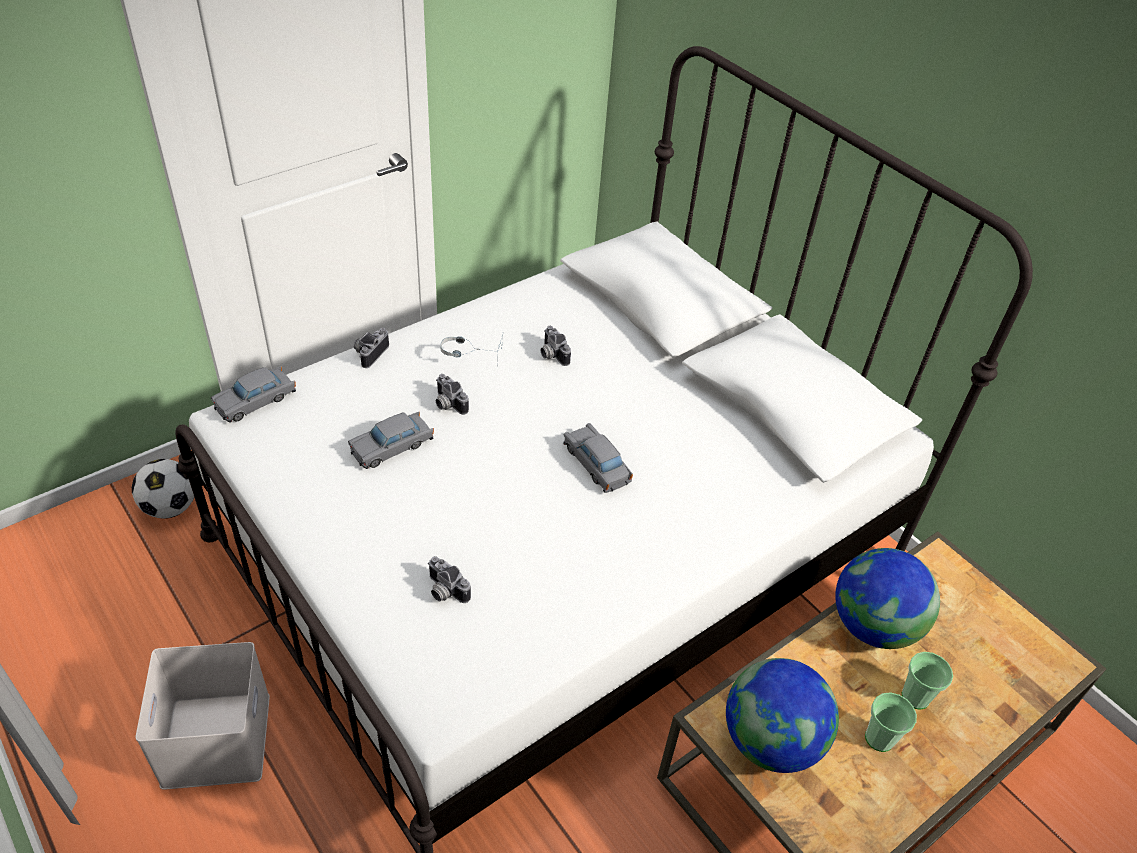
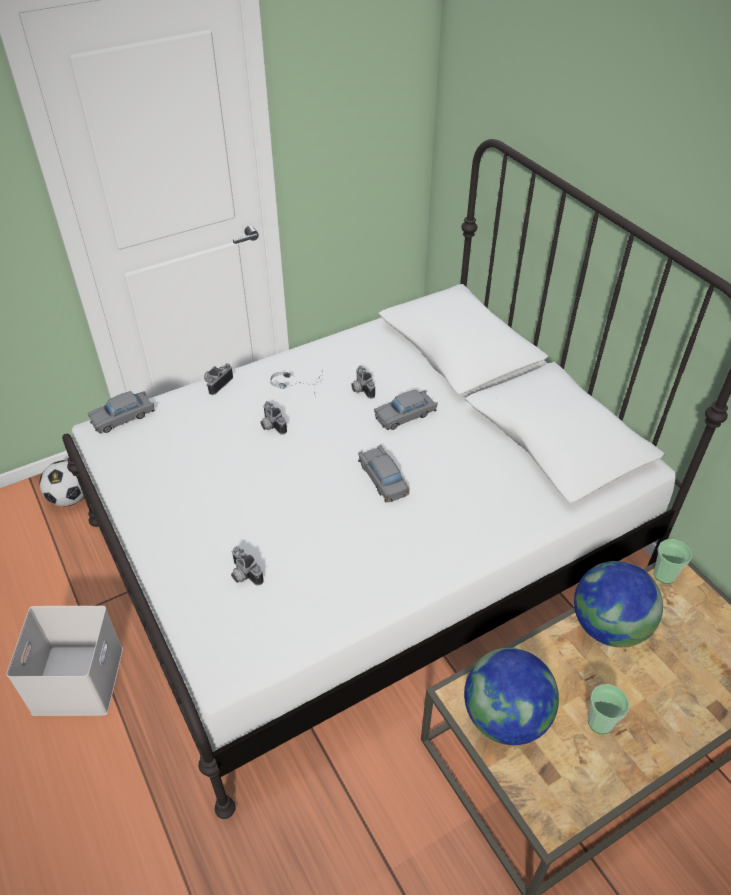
camera: 10 degrees right, 0 degrees up
grey toy car [348,412,434,469] -> grey toy car moved to [374,390,438,430]
cup [902,652,953,709] -> cup moved to [654,539,692,584]

